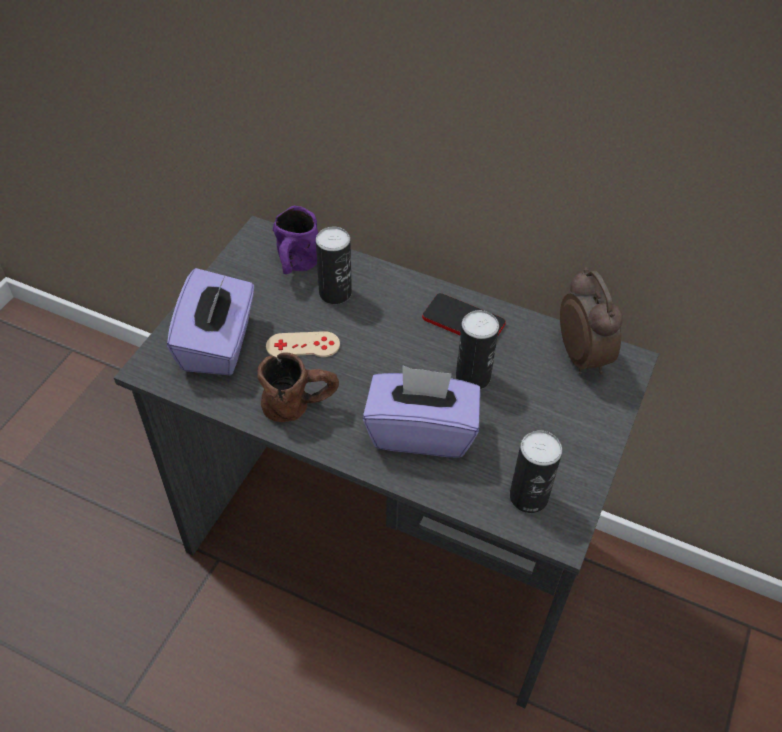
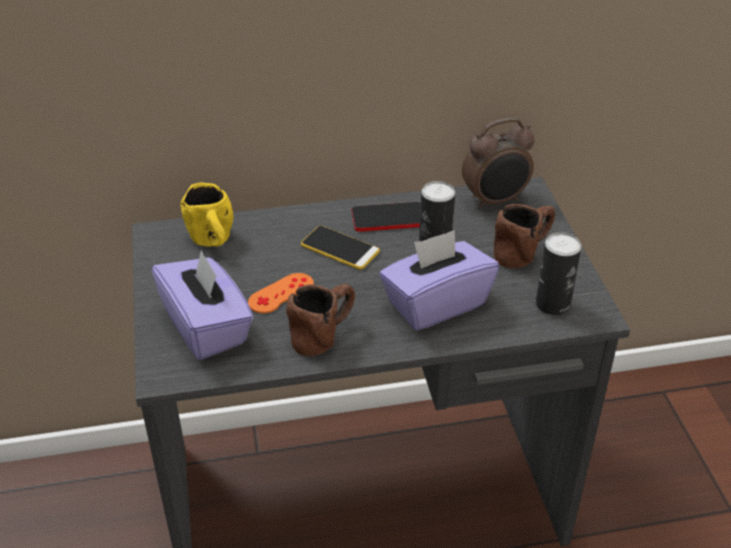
camera: 35 degrees left, 10 degrees down
beige game controller [266,331,340,359] -> orange game controller [248,273,314,314]
purple mug [273,206,318,274] -> yellow mug [180,183,233,247]
can [316,227,352,304] -> none
alarm clock [560,267,623,374] -> alarm clock turned 120 degrees clockwise [462,118,535,210]
none -> phone [301,226,380,270]
none -> brown mug [494,204,555,269]

